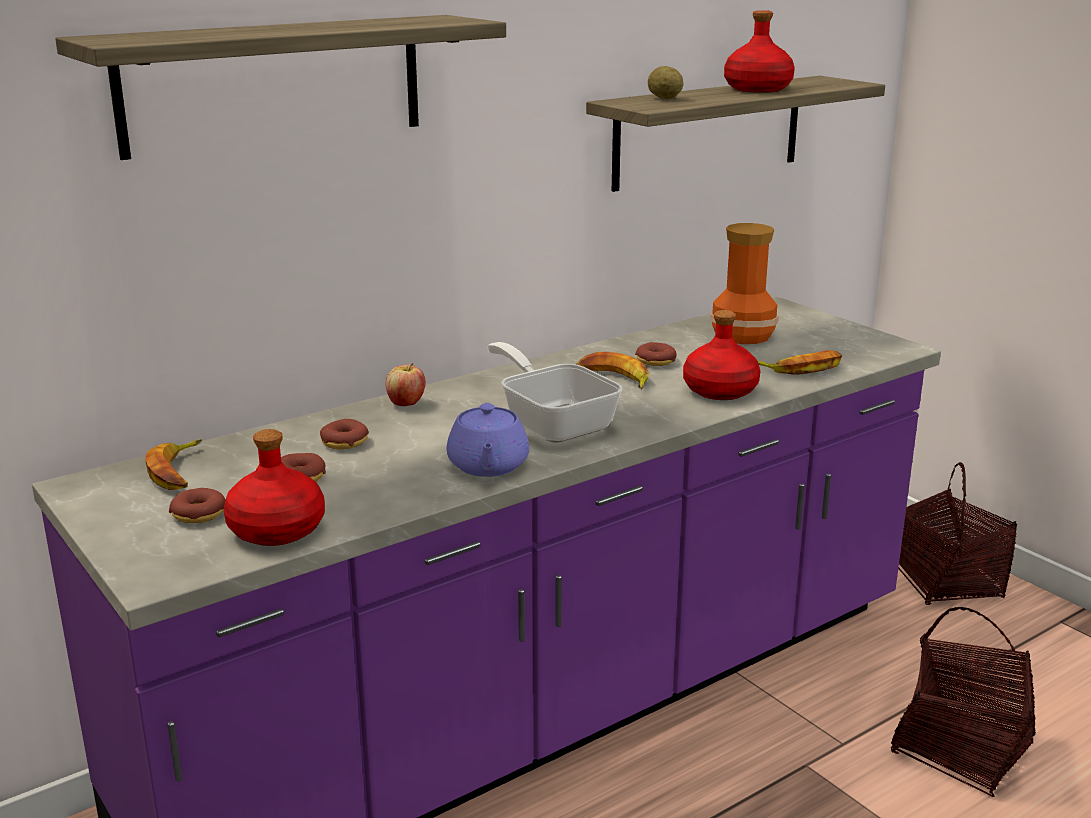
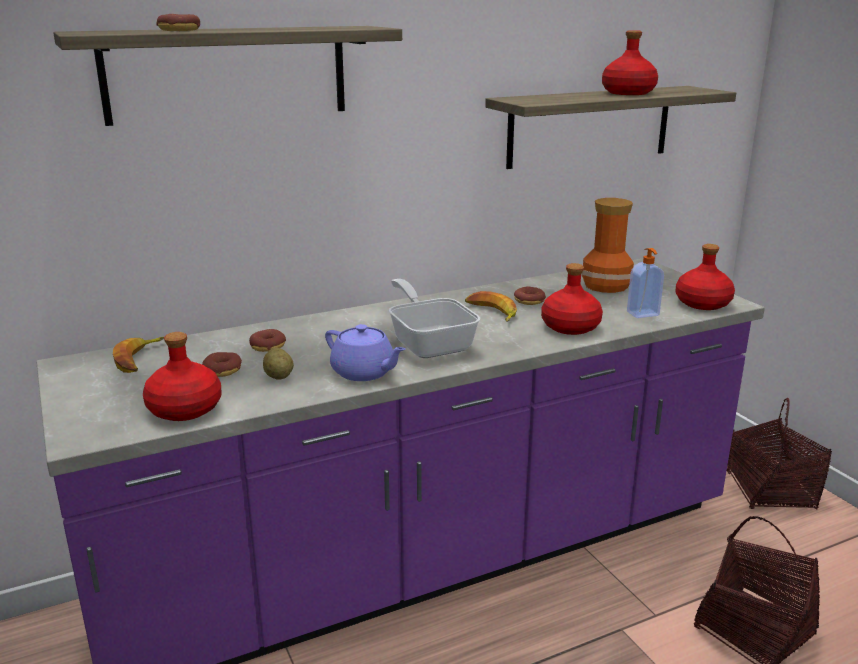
camera: 10 degrees right, 0 degrees up
donut [169,488,225,523] -> donut moved to [156,14,200,31]
apple [386,363,426,406] -> none
purple teapot [446,403,529,477] -> purple teapot turned 60 degrees counterclockwise [325,324,406,381]
potato [648,66,683,99] -> potato moved to [263,348,294,380]
banana [757,350,842,375] -> soap dispenser [627,248,664,318]
none -> red bottle [675,244,735,310]

